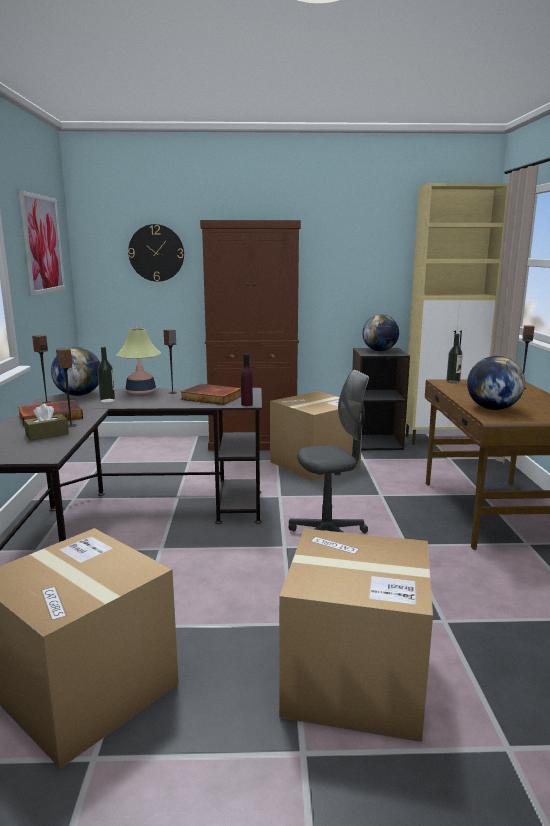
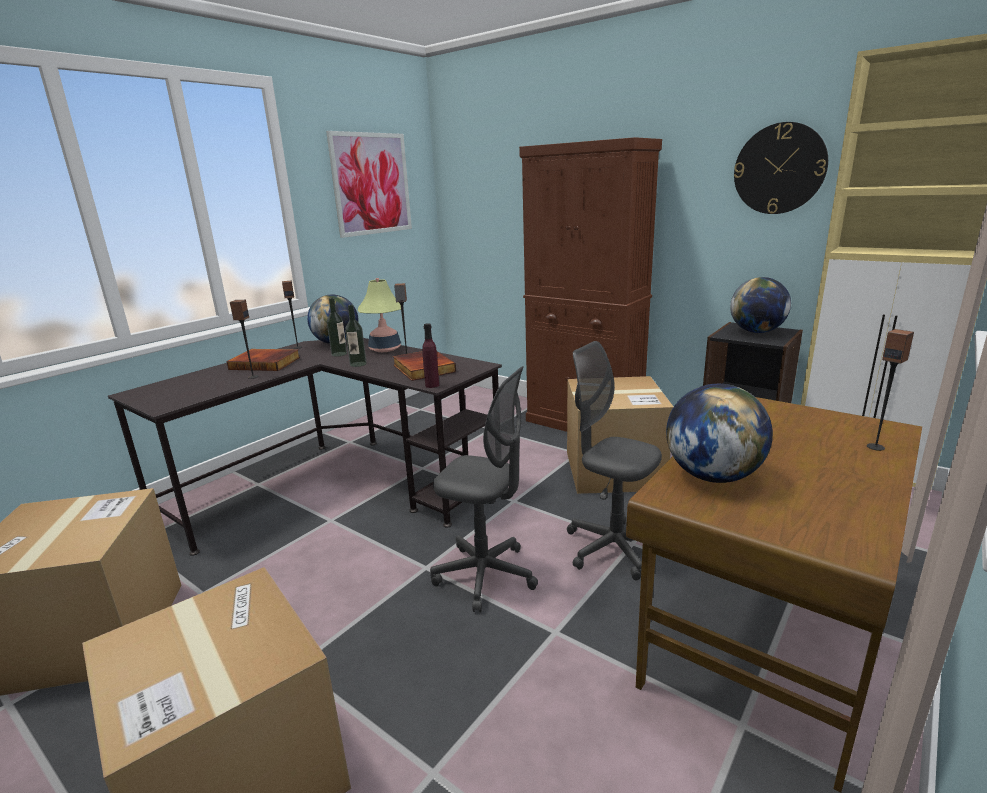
camera: 40 degrees right, 5 degrees up
brown tissue box [24,404,69,441] -> none
wall clock [128,224,184,282] -> wall clock moved to [734,122,828,214]
bottle [446,334,463,383] -> bottle moved to [345,305,367,367]
none -> grey office chair [567,341,662,580]

